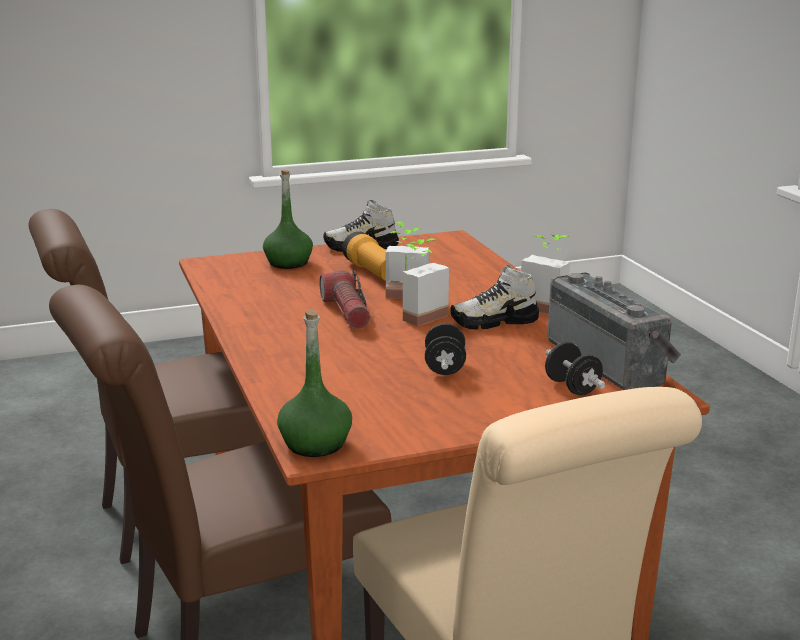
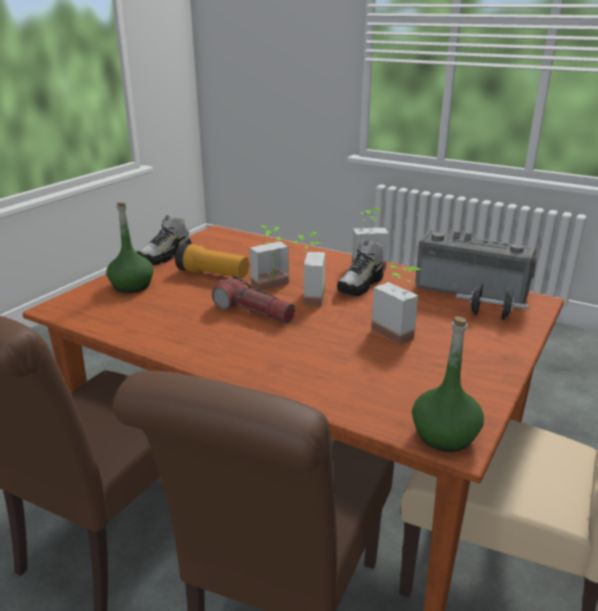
camera: 40 degrees left, 5 degrees up
black dumbbell [425,323,466,375] -> potted plant [371,265,423,345]

